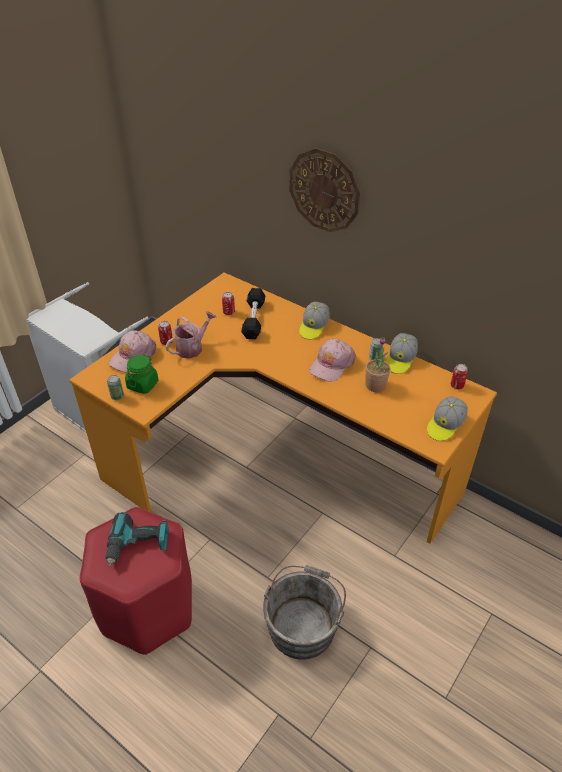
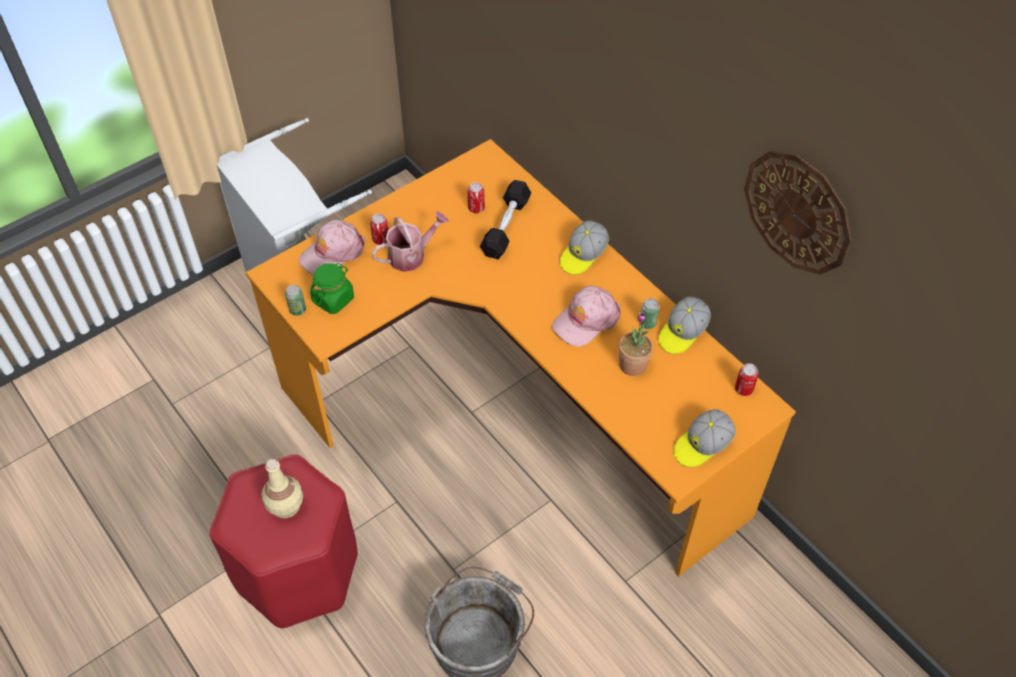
camera: 15 degrees right, 10 degrees up
power drill [105,512,168,567] -> beige bottle [262,459,303,518]
wall clock [289,148,360,232] -> wall clock moved to [744,151,851,275]

